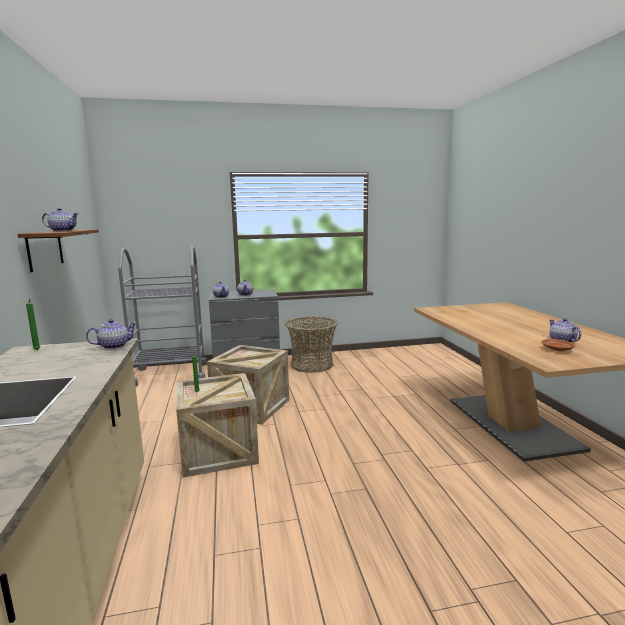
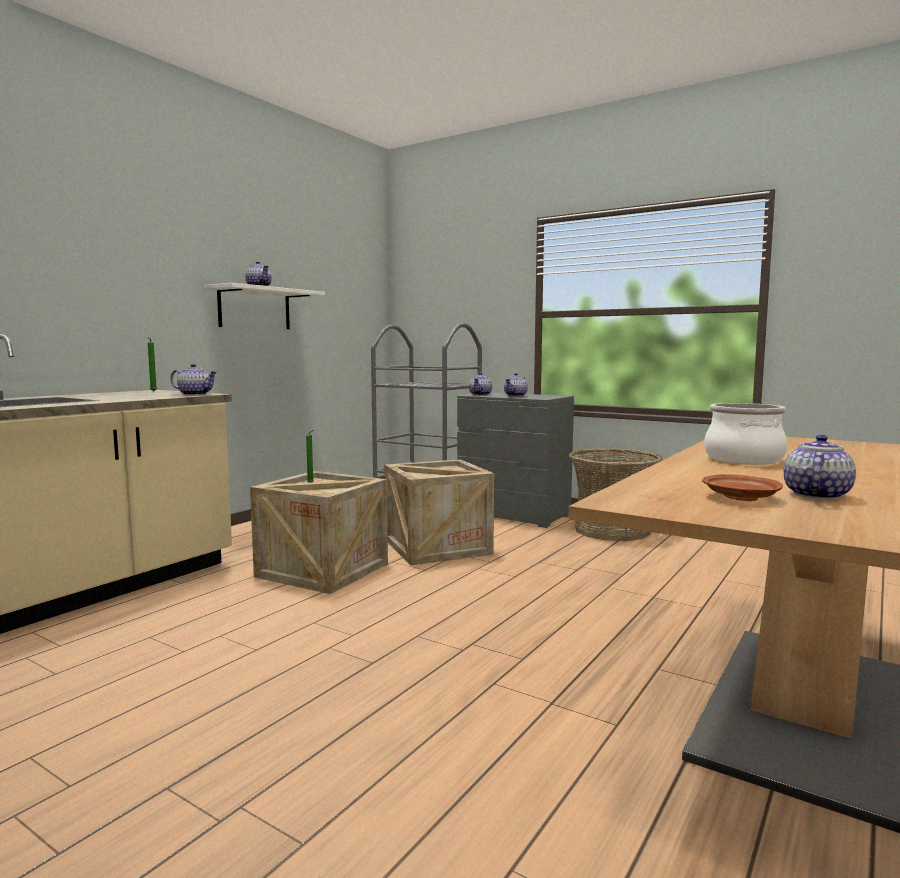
camera: 45 degrees right, 5 degrees down
brown shelf [17,229,99,272] -> white shelf [204,283,325,329]
none -> cooking pot [704,403,787,465]

